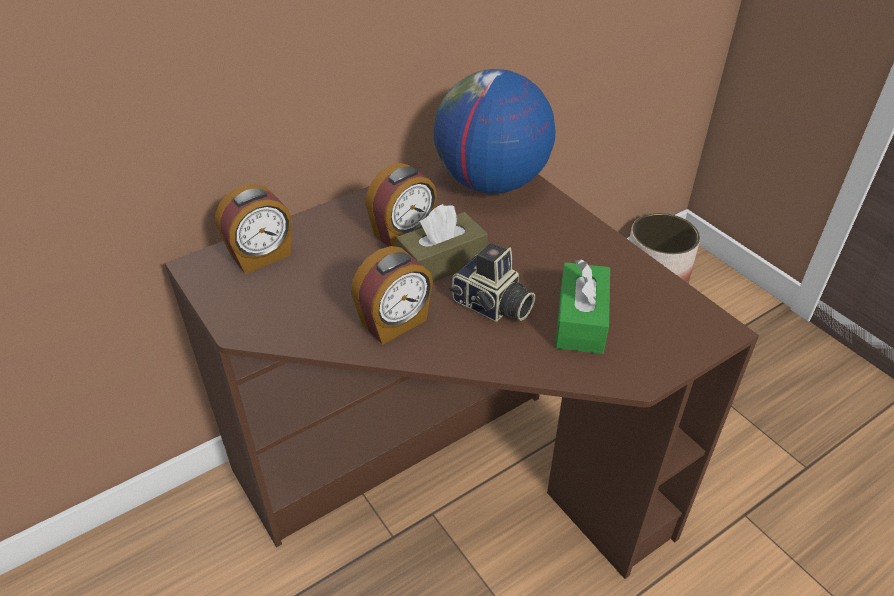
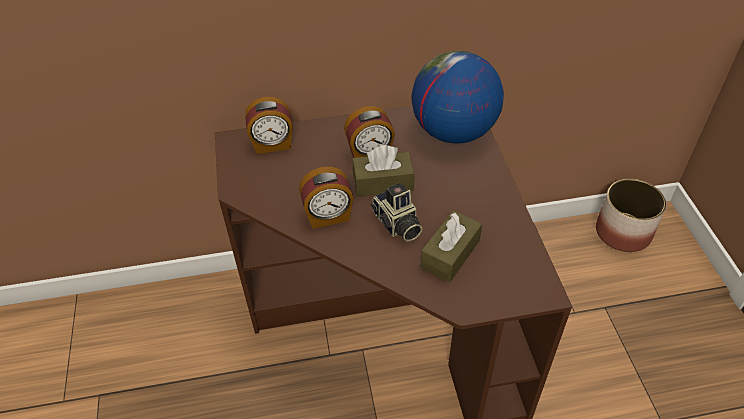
camera: 25 degrees right, 5 degrees up
green tissue box [555,259,610,354] -> brown tissue box [421,210,482,282]

